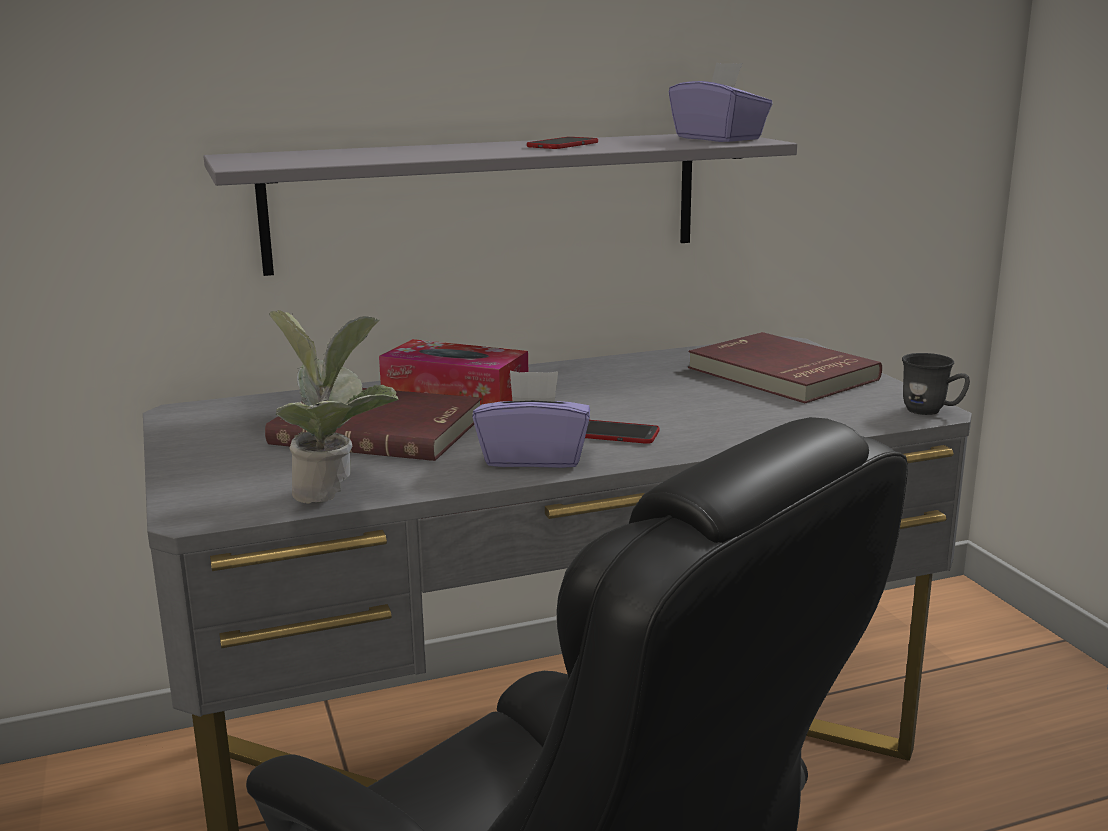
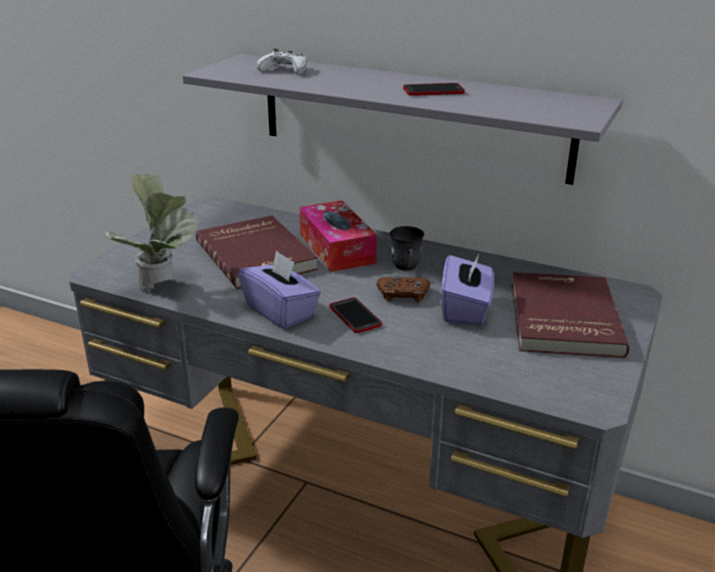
camera: 45 degrees right, 10 degrees up
purple tissue box [669,62,773,142] -> purple tissue box moved to [441,254,494,325]
grey mug [902,353,970,415] -> grey mug moved to [390,226,424,271]
none -> white game controller [256,49,307,75]
none -> brown game controller [377,276,430,303]

